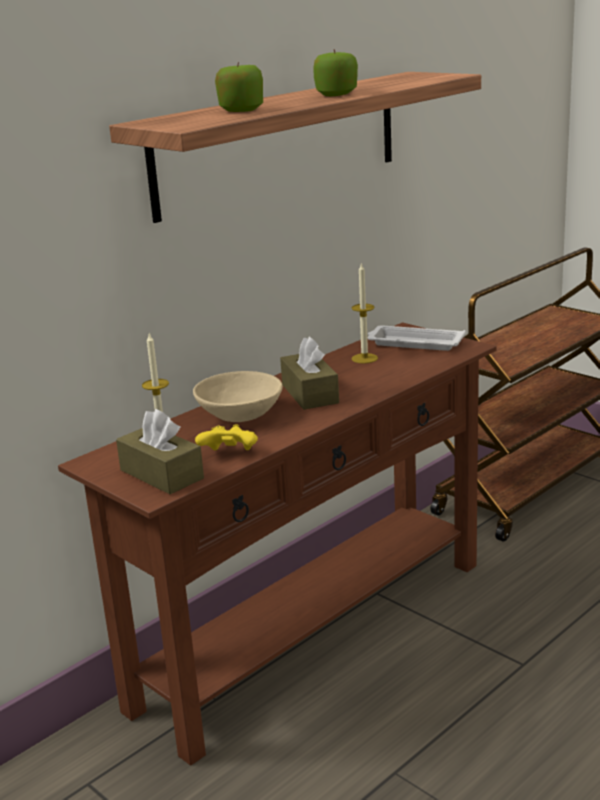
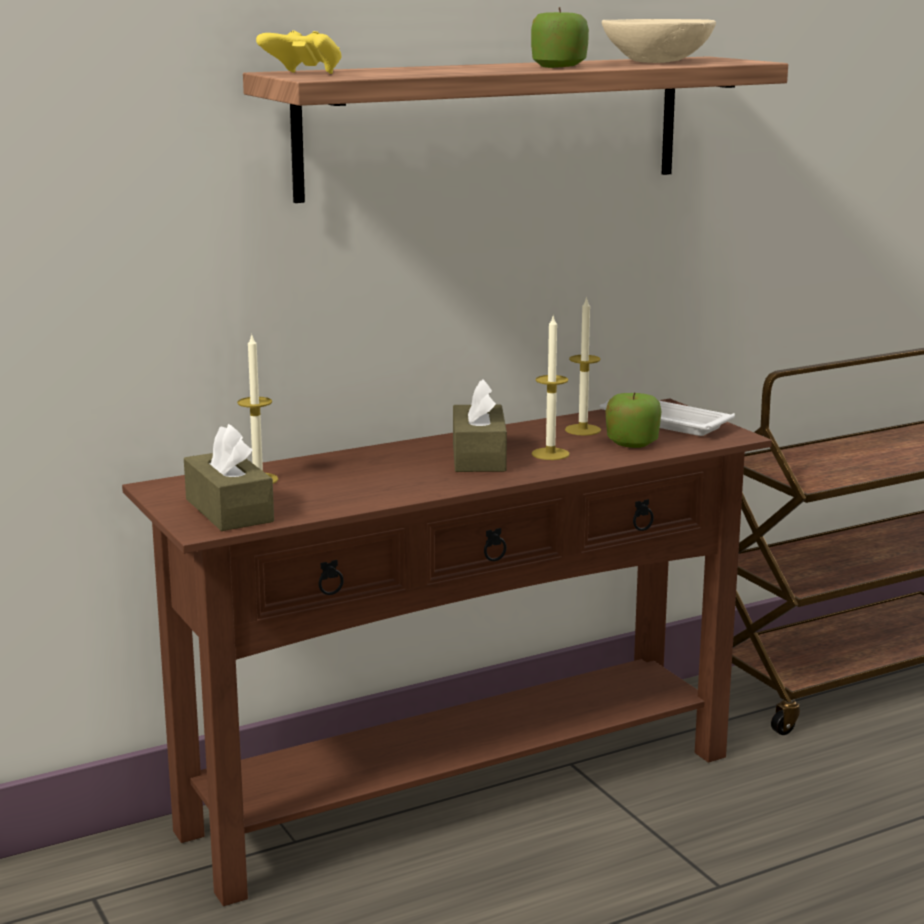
camera: 15 degrees right, 5 degrees down
beige bowl [193,371,283,422] -> beige bowl moved to [602,19,716,63]
yellow game controller [195,425,258,450] -> yellow game controller moved to [256,30,341,74]
apple [215,62,263,112] -> apple moved to [605,392,661,448]
none -> candle [532,316,570,460]

